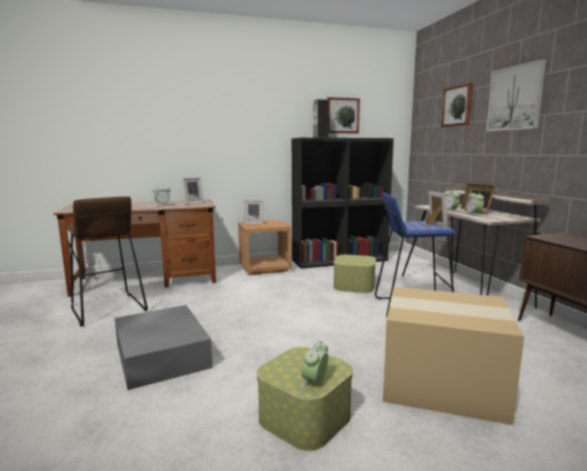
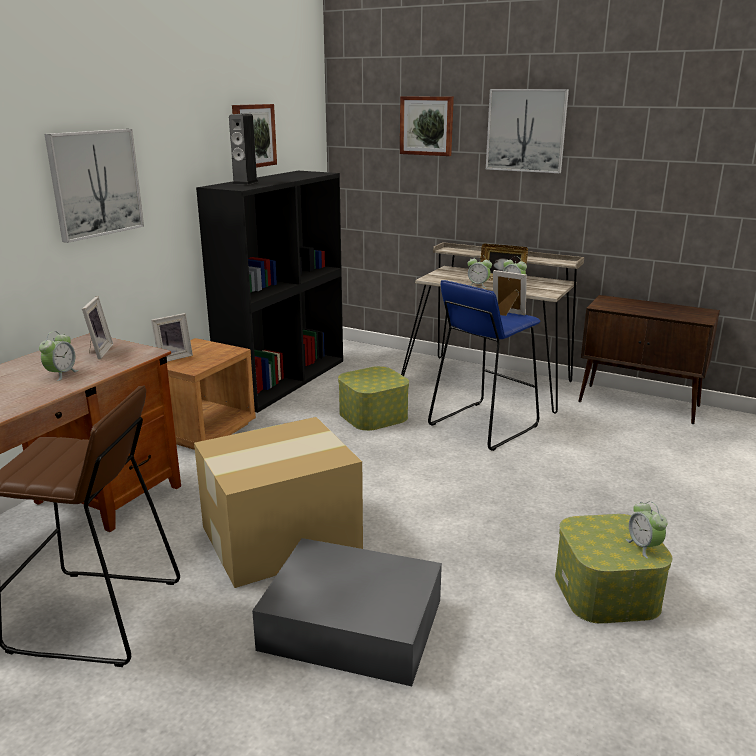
camera: 45 degrees left, 10 degrees up
cardboard box [383,287,524,425] -> cardboard box moved to [194,417,363,588]
none -> picture [45,129,144,243]

